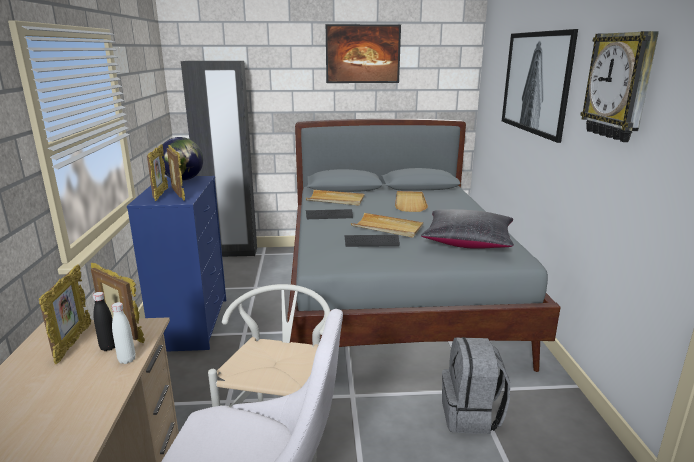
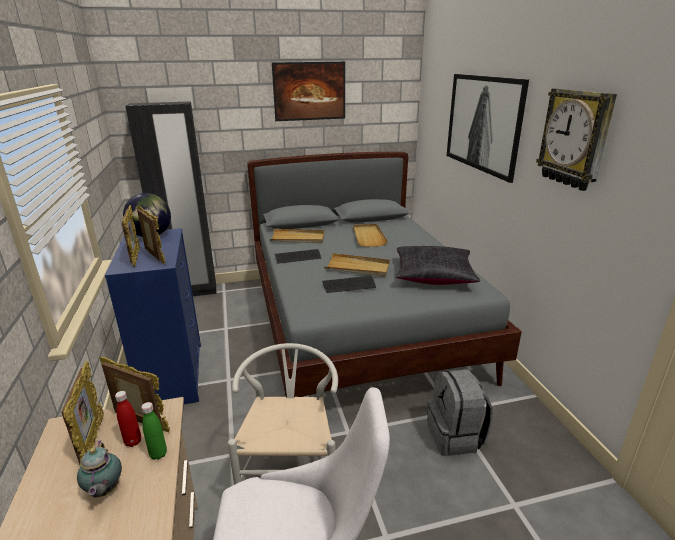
camera: 10 degrees left, 5 degrees up
black bottle [93,292,115,351] -> red bottle [115,391,141,447]
white bottle [111,302,136,364] -> green bottle [141,402,167,460]
none -> teapot [77,440,122,497]

